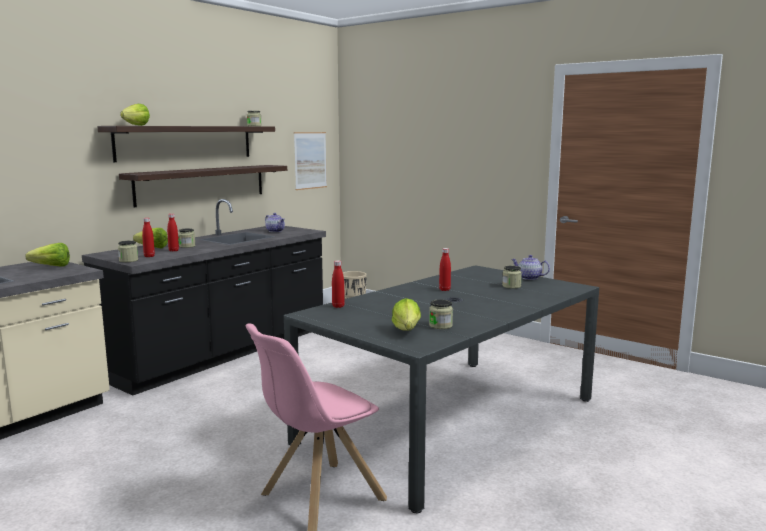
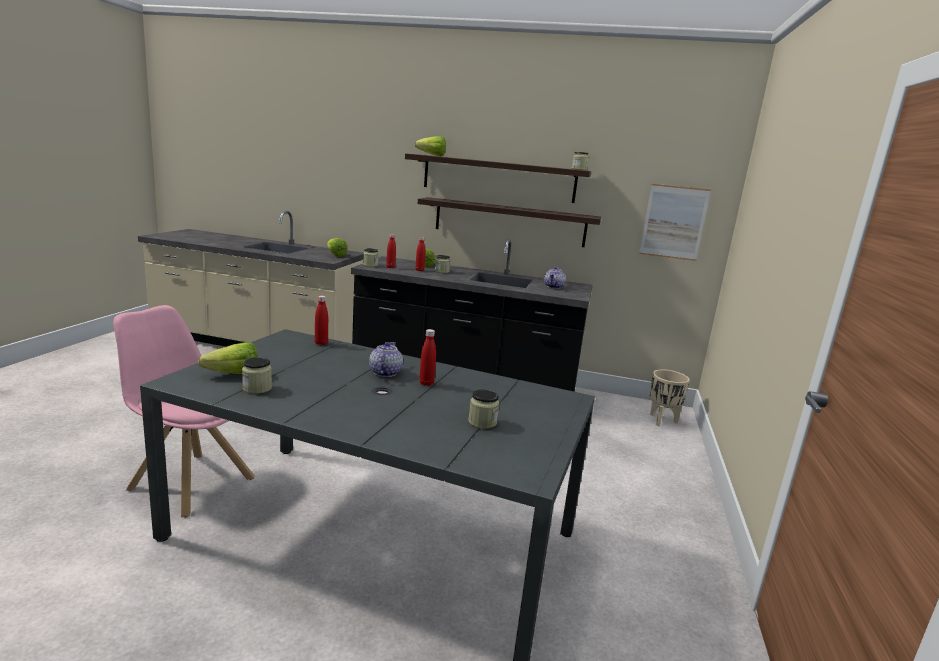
camera: 65 degrees right, 5 degrees up
teapot [511,255,550,280] -> teapot moved to [369,342,403,377]

